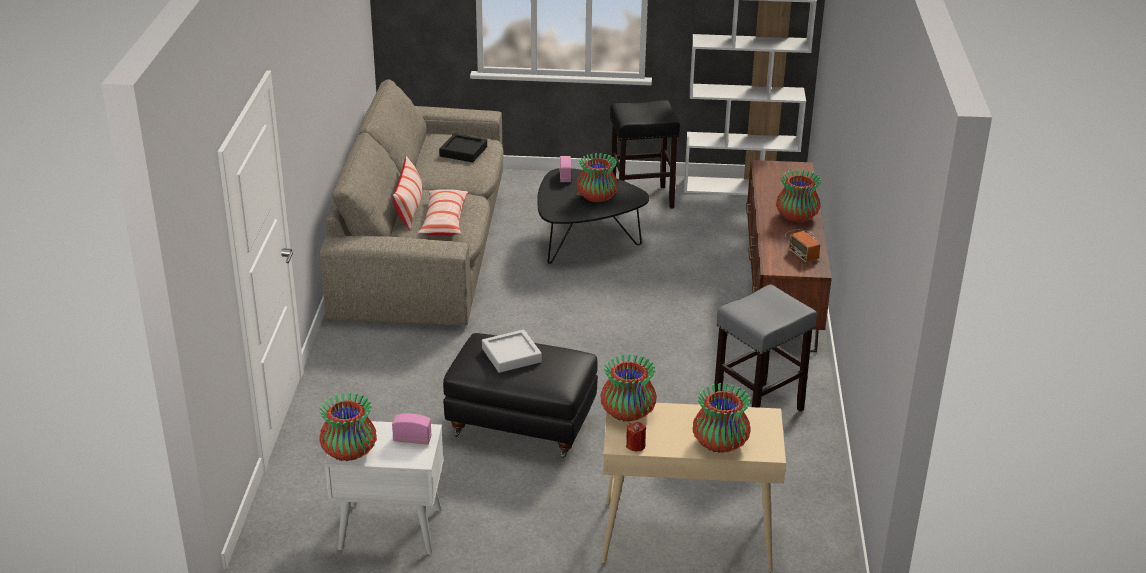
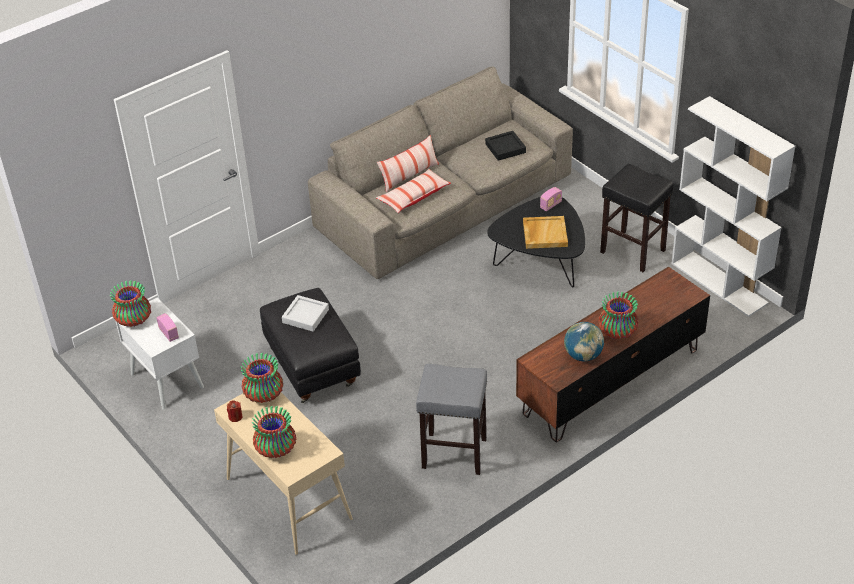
camera: 50 degrees right, 10 degrees up
vase [577,153,618,202] -> beige tray [523,216,568,249]
radio [785,230,820,262] -> globe [564,322,604,361]

